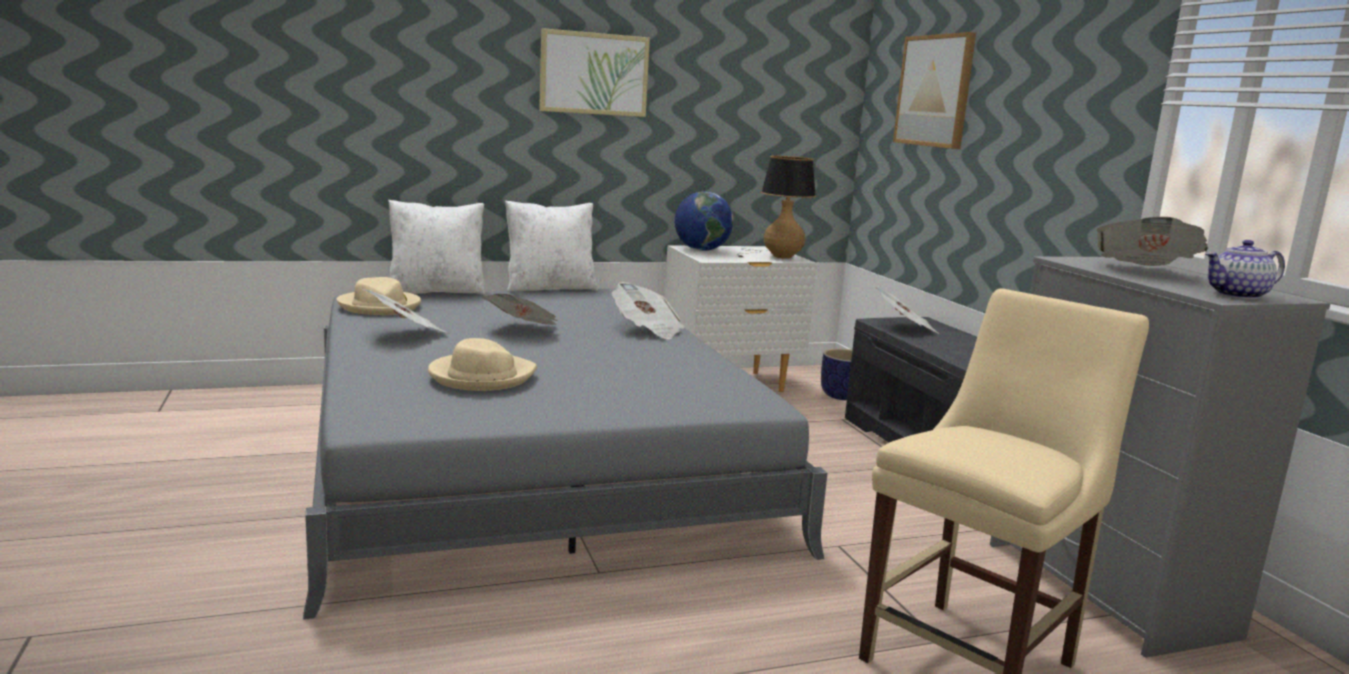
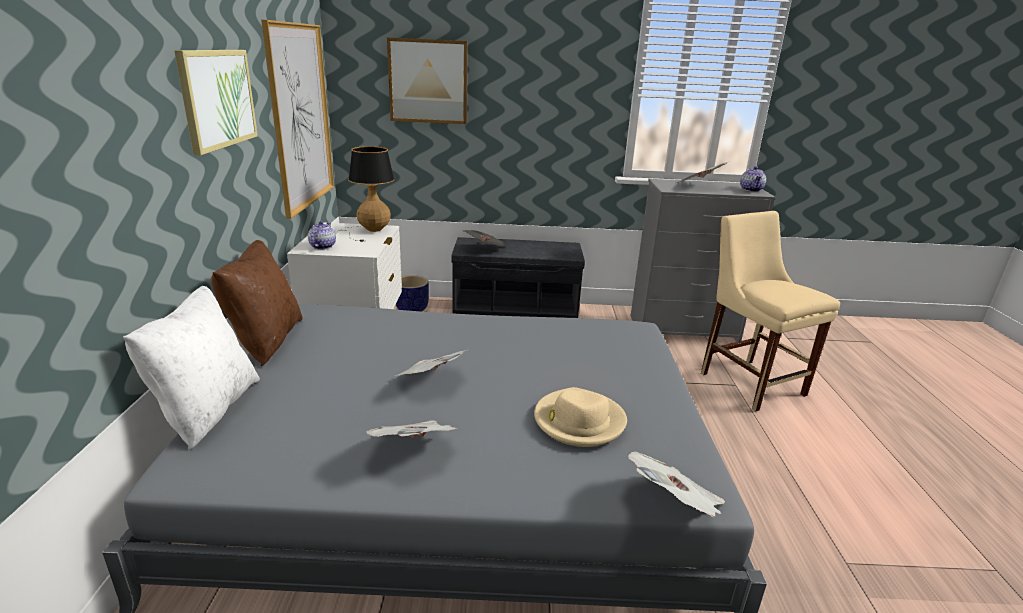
camera: 70 degrees left, 10 degrees up
beige hat [337,277,421,315] -> none
white pillow [505,200,598,292] -> brown pillow [212,240,303,366]
newspaper [612,282,685,340] -> newspaper moved to [628,452,725,517]
globe [675,191,733,251] -> teapot [308,221,336,250]
none -> picture [261,20,334,219]

